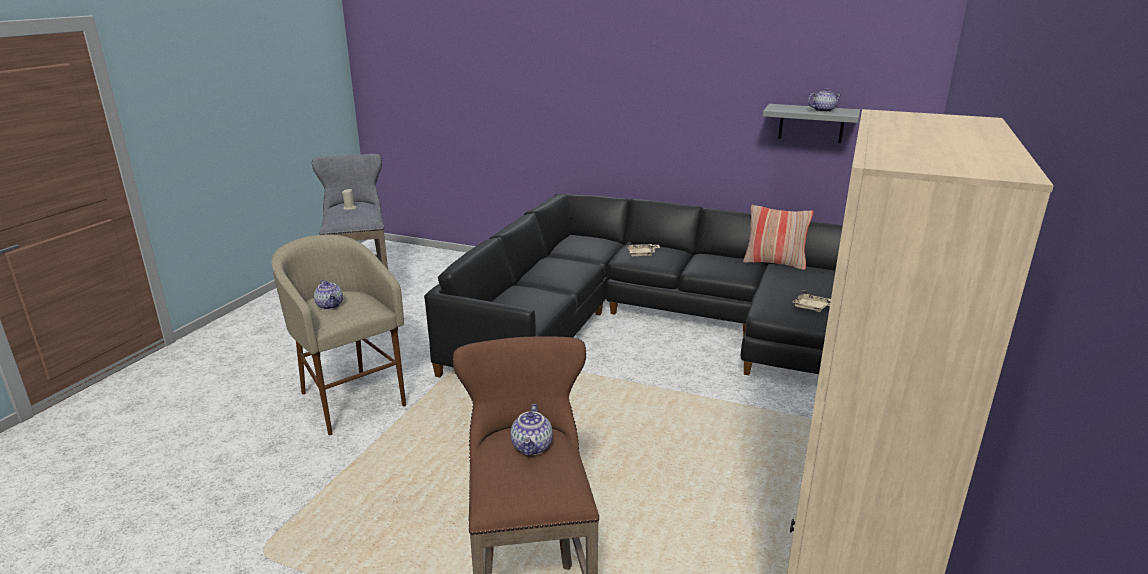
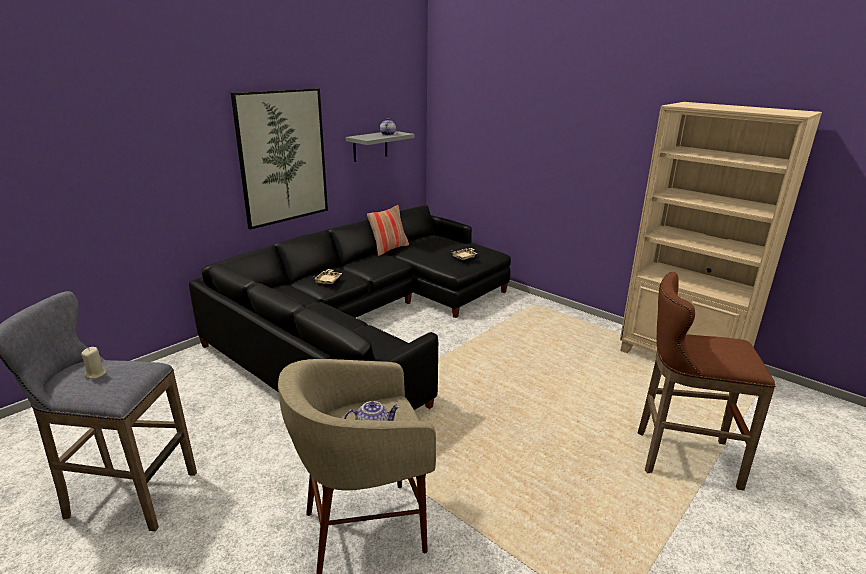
camera: 70 degrees left, 0 degrees up
teapot [511,404,553,456] -> none
none -> picture [231,88,328,230]

